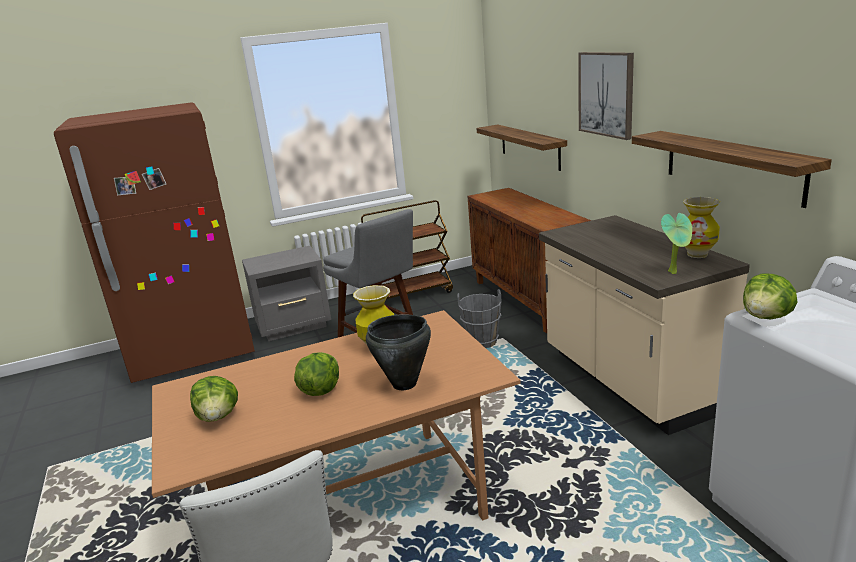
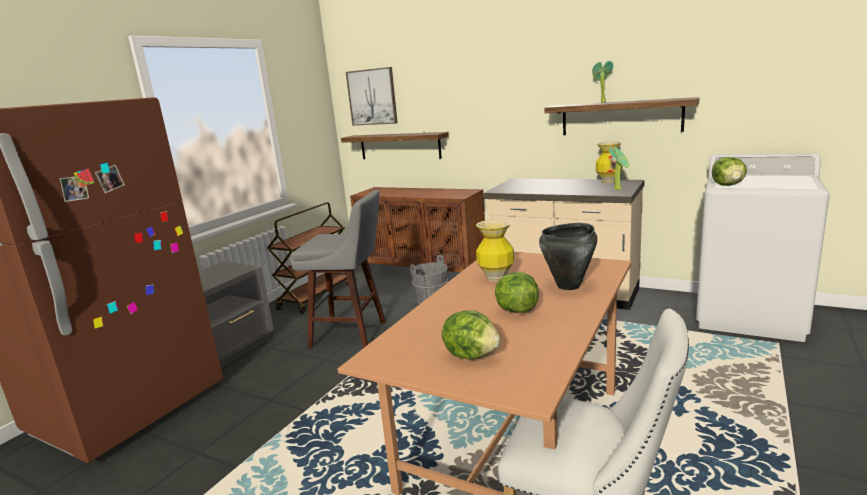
camera: 40 degrees left, 5 degrees down
picture [578,52,634,140] -> picture moved to [346,67,398,126]
none -> potted plant [592,61,613,103]

